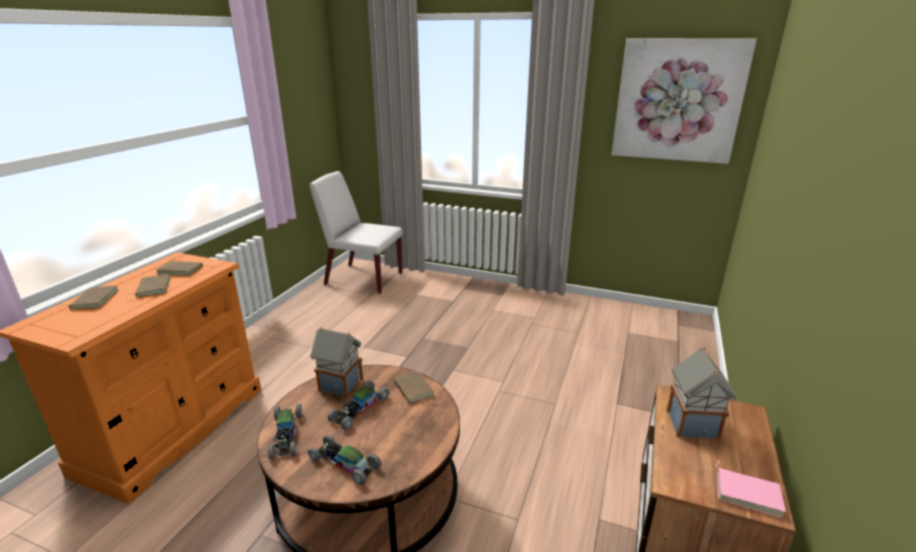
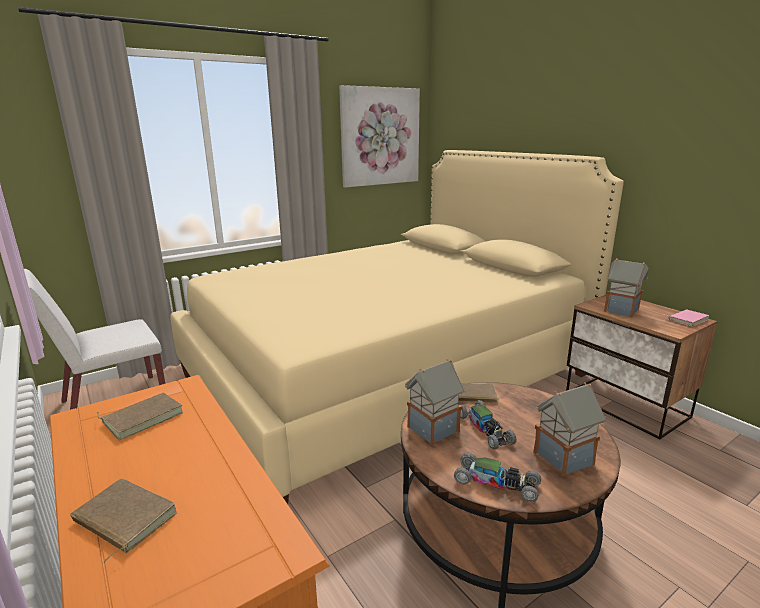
camera: 55 degrees left, 5 degrees down
brown book [126,274,171,297] -> none
toy car [308,435,381,485] -> toy house [533,382,606,477]
none -> beige bed [170,150,624,504]

